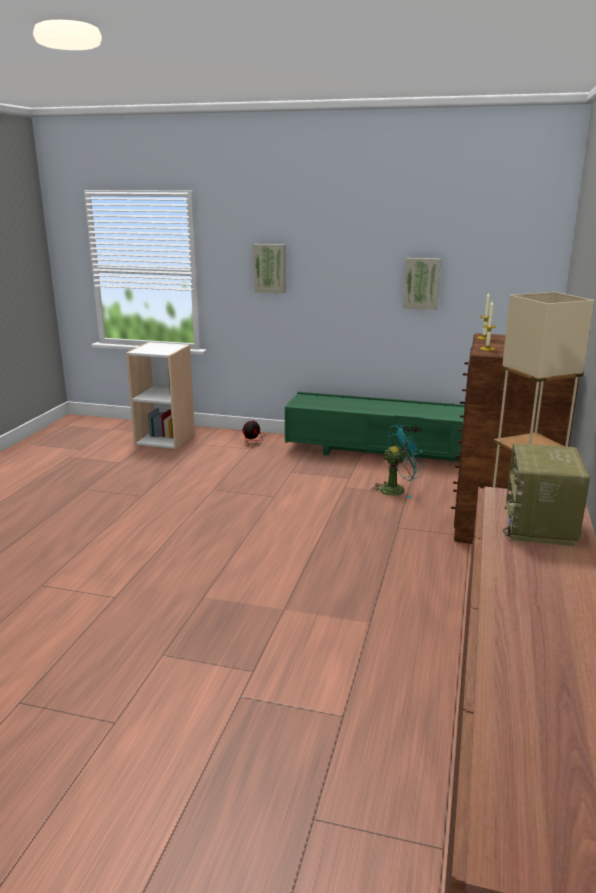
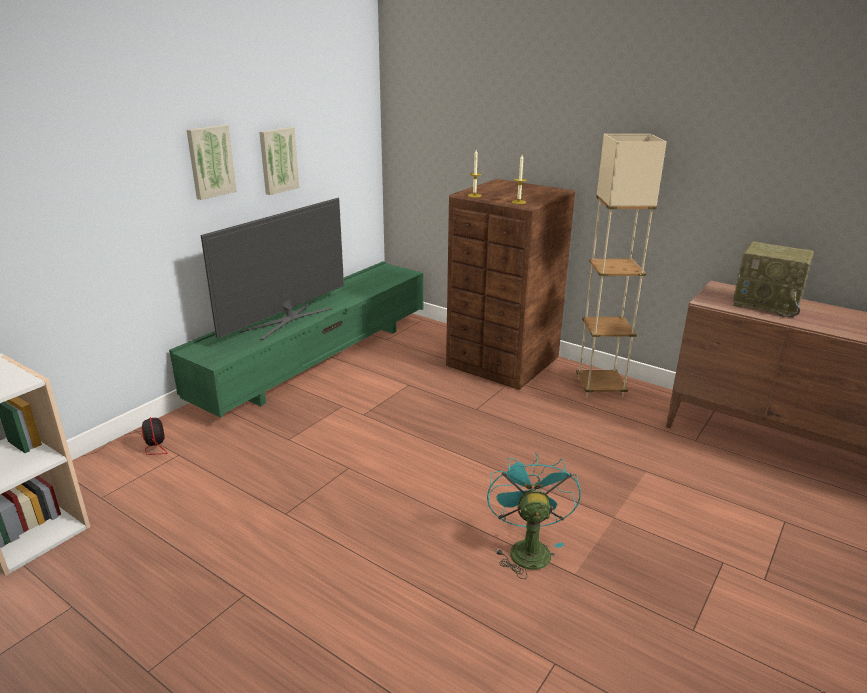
camera: 70 degrees left, 5 degrees up
picture [253,244,286,294] -> picture moved to [187,125,237,200]
turquoise fan [371,424,425,498] -> turquoise fan moved to [487,452,581,579]
none -> television [201,198,344,340]

